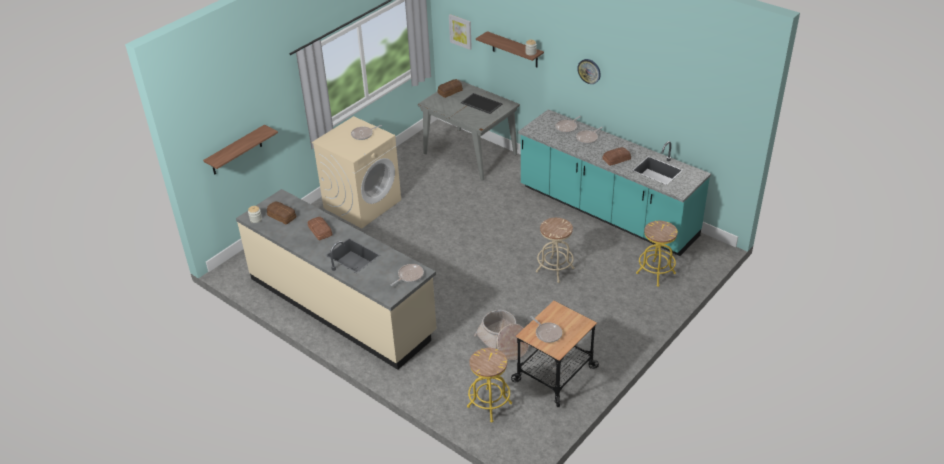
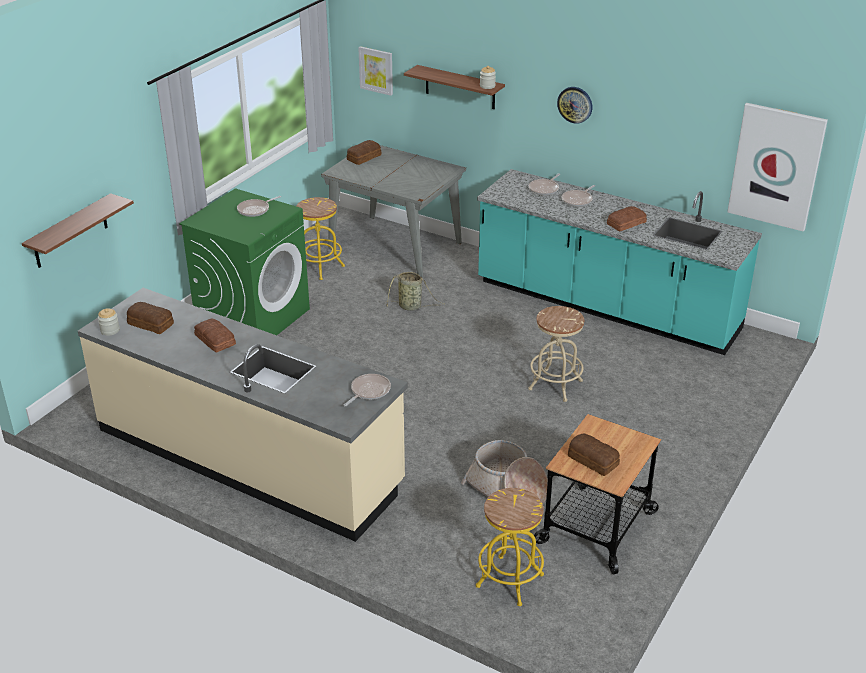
camera: 10 degrees left, 5 degrees down
beige washing machine [312,116,401,229] -> green washing machine [179,188,310,335]
tray [461,93,502,114] -> none
frying pan [530,316,562,343] -> bread [568,433,620,476]
yellow stool [636,221,678,287] -> yellow stool moved to [296,197,345,280]
none -> basket [385,272,445,311]
none -> picture [727,103,828,231]

